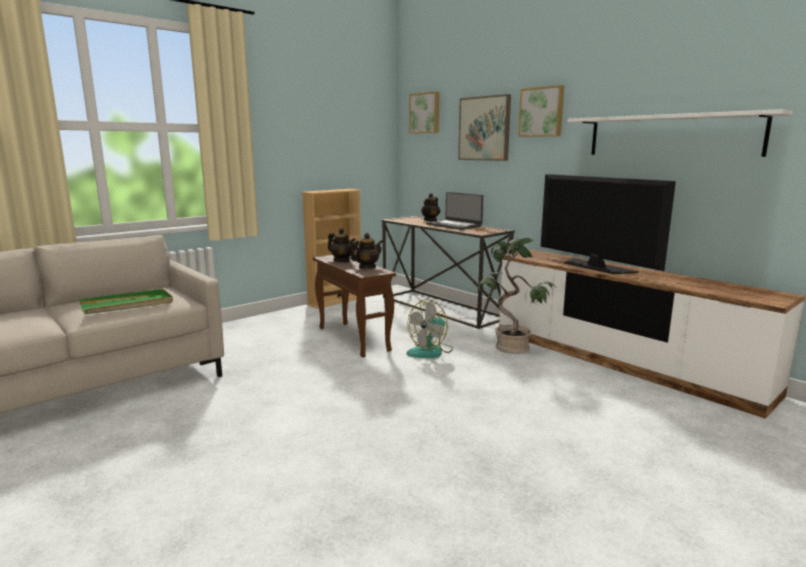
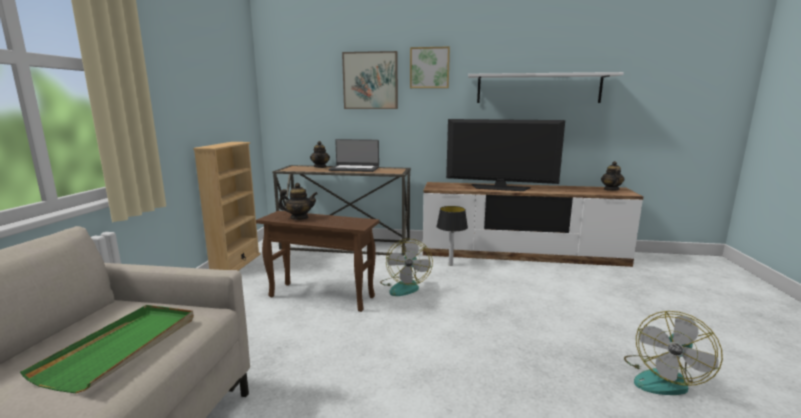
camera: 40 degrees left, 0 degrees up
teapot [350,233,383,269] -> teapot moved to [601,161,624,191]
picture [409,91,439,133] -> none
potted plant [478,238,557,354] -> table lamp [436,206,468,266]
none -> fan [624,311,723,395]

